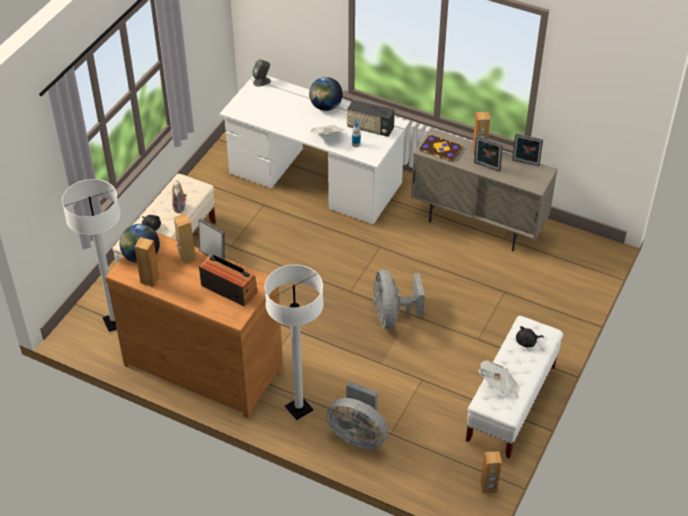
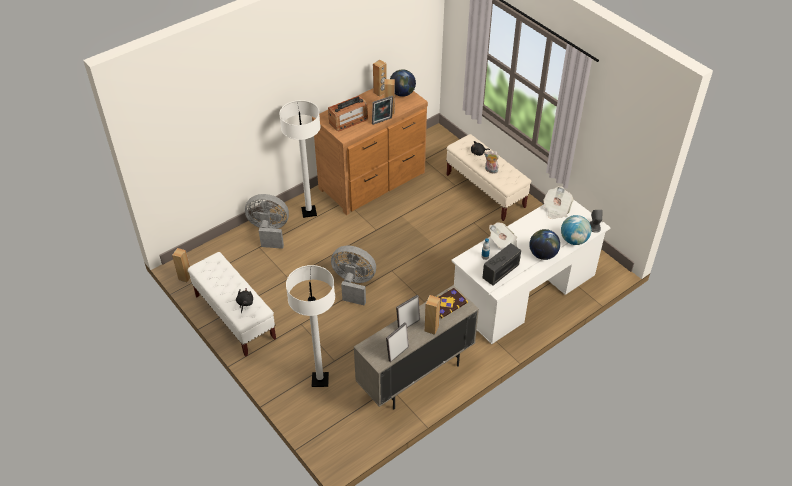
camera: 115 degrees right, 0 degrees up
white floor lamp [62,179,120,332] -> white floor lamp moved to [286,265,335,387]
grey fan [326,381,388,449] -> grey fan turned 45 degrees clockwise [245,194,289,249]
newspaper [478,360,520,393] -> newspaper moved to [543,186,574,219]
none -> globe [561,215,591,245]

